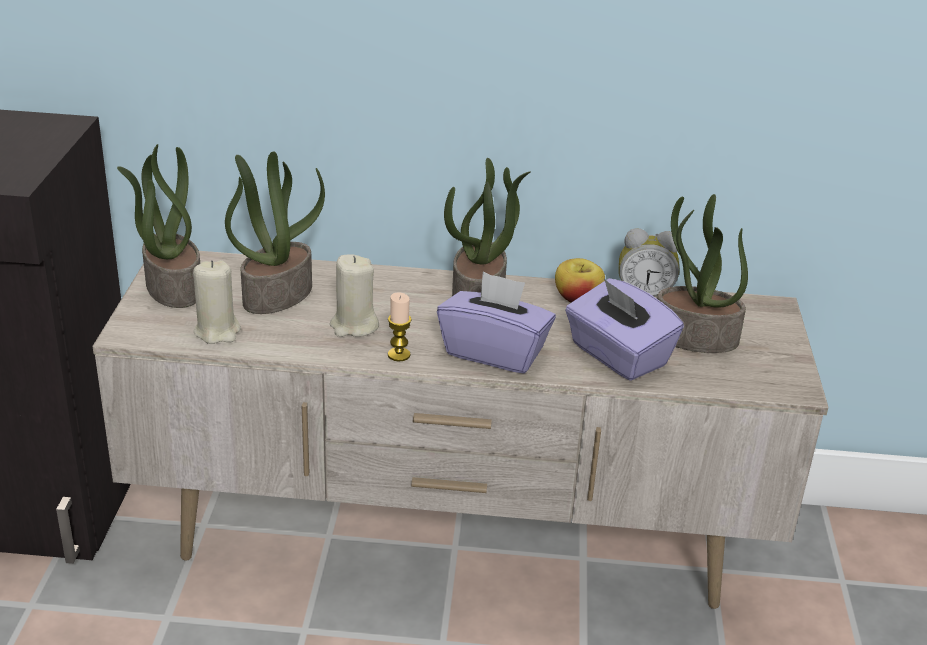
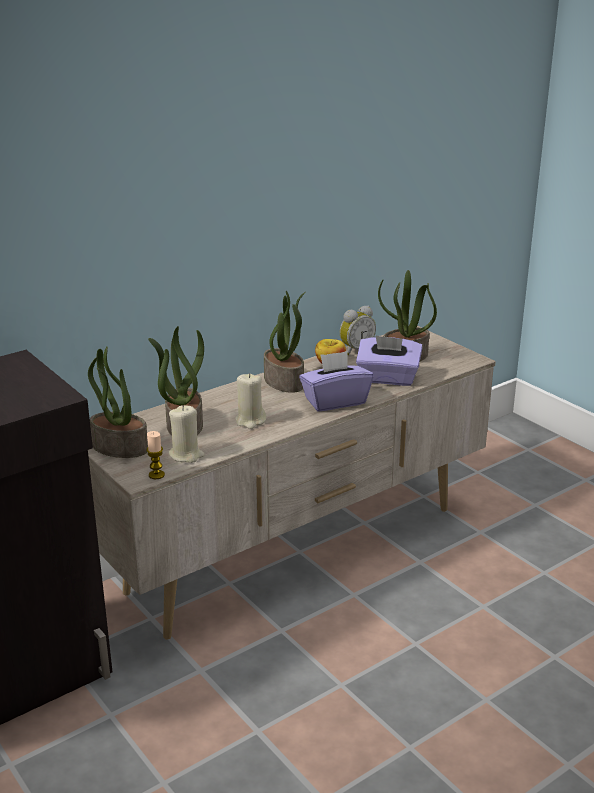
camera: 40 degrees left, 5 degrees down
candle [388,292,412,361] -> candle moved to [147,431,165,479]

